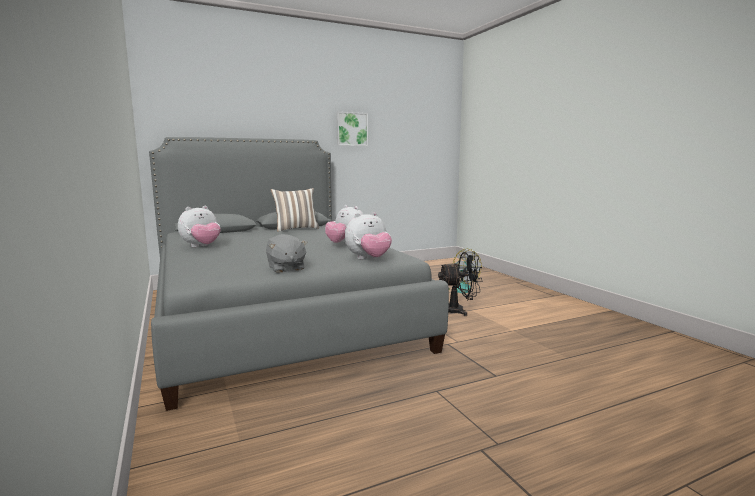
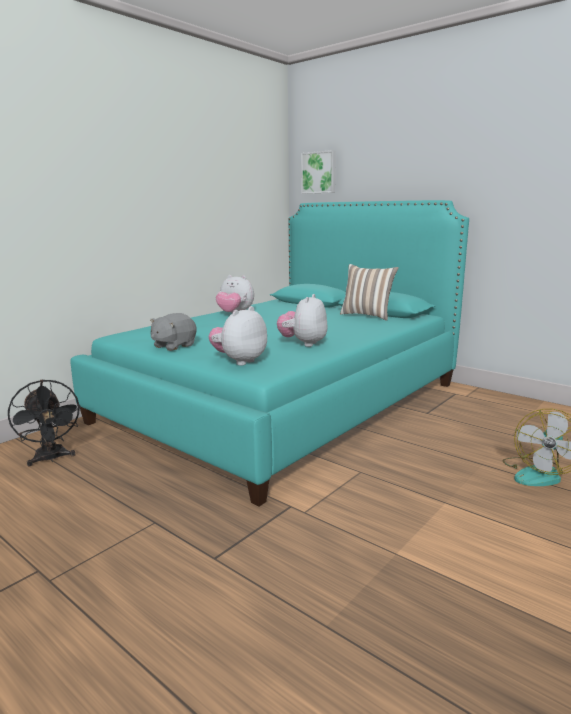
camera: 65 degrees right, 5 degrees up
grey bed [149,137,449,411] -> turquoise bed [70,200,469,507]
picture [336,112,368,146] -> picture moved to [301,150,336,194]
plush toy [345,212,392,259] -> plush toy turned 90 degrees clockwise [208,306,267,366]
black fan [438,252,482,316] -> black fan moved to [8,380,81,467]

